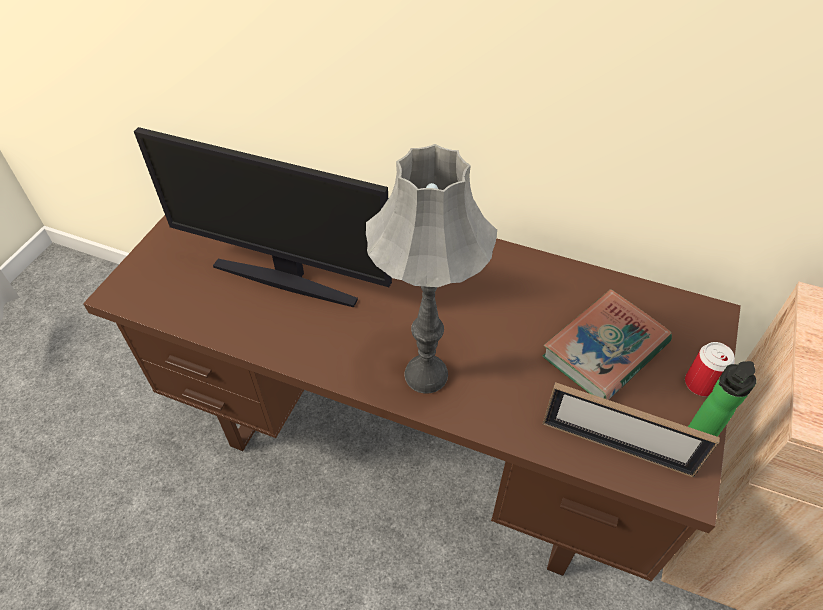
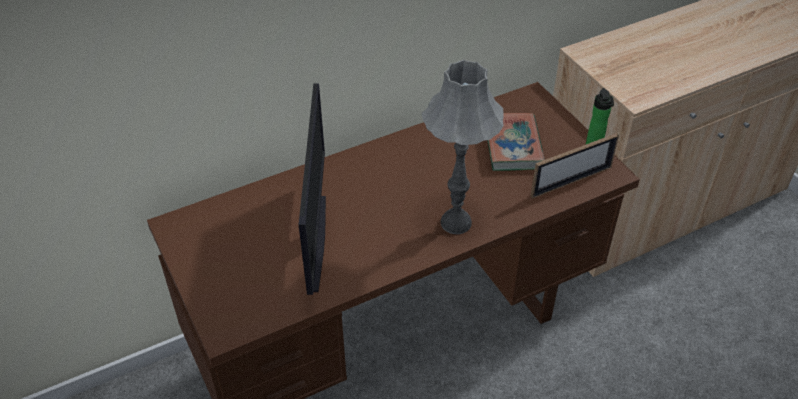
camera: 50 degrees left, 5 degrees down
monitor [134,127,392,307] -> monitor turned 60 degrees counterclockwise [299,84,326,295]
can [685,342,735,397] -> none

